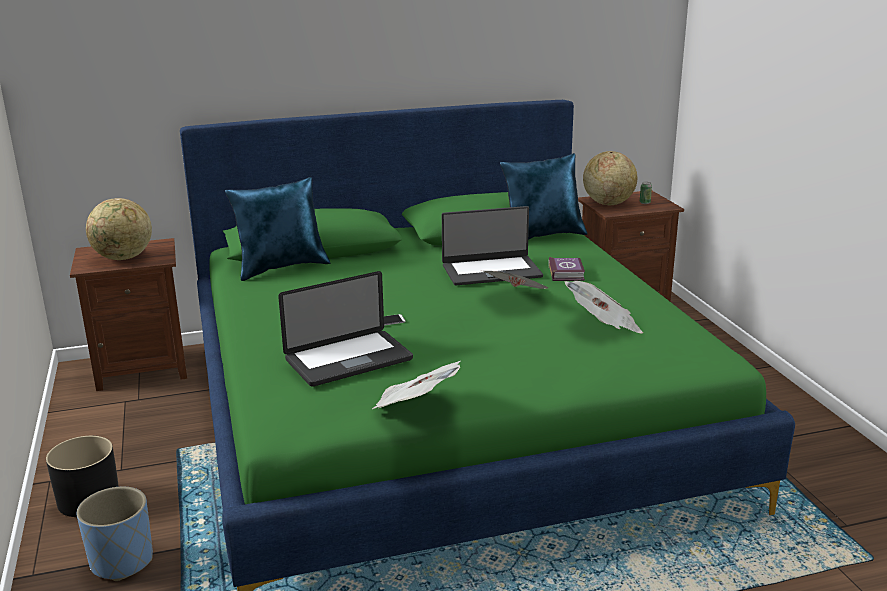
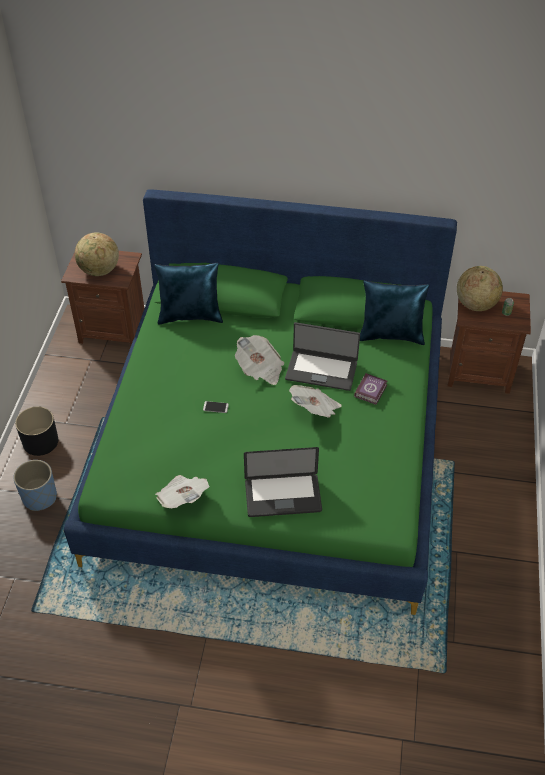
camera: 25 degrees right, 25 degrees up
laptop [278,271,413,387] -> laptop moved to [244,447,322,517]
newspaper [564,281,643,333] -> newspaper moved to [235,335,284,385]

